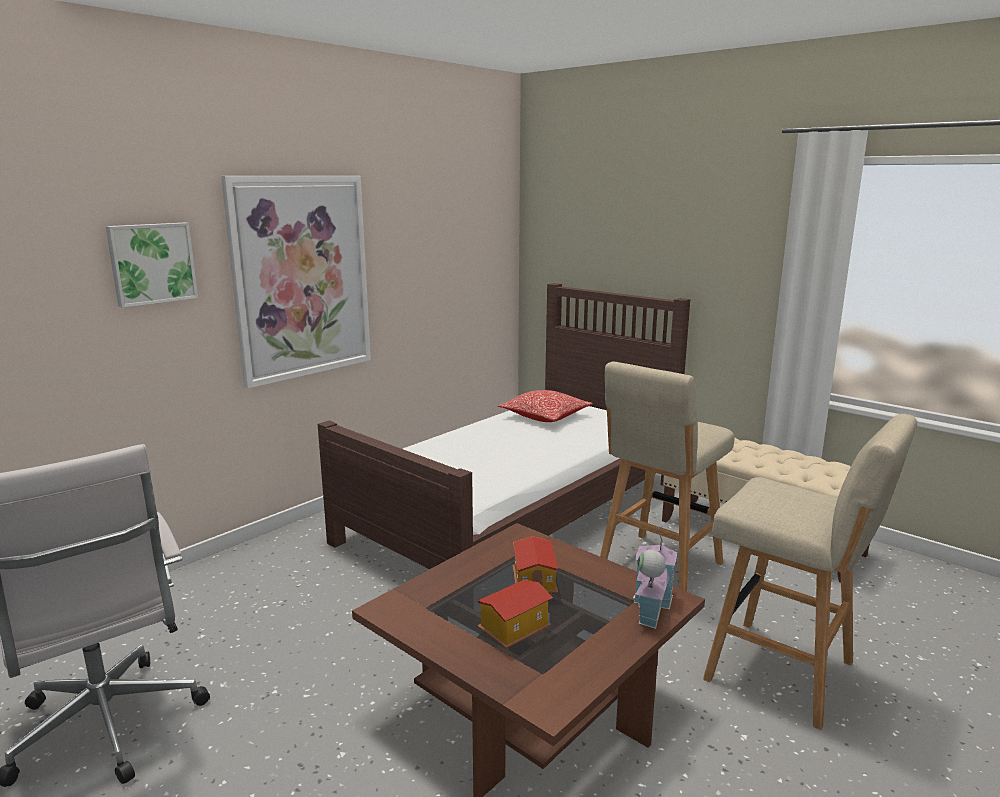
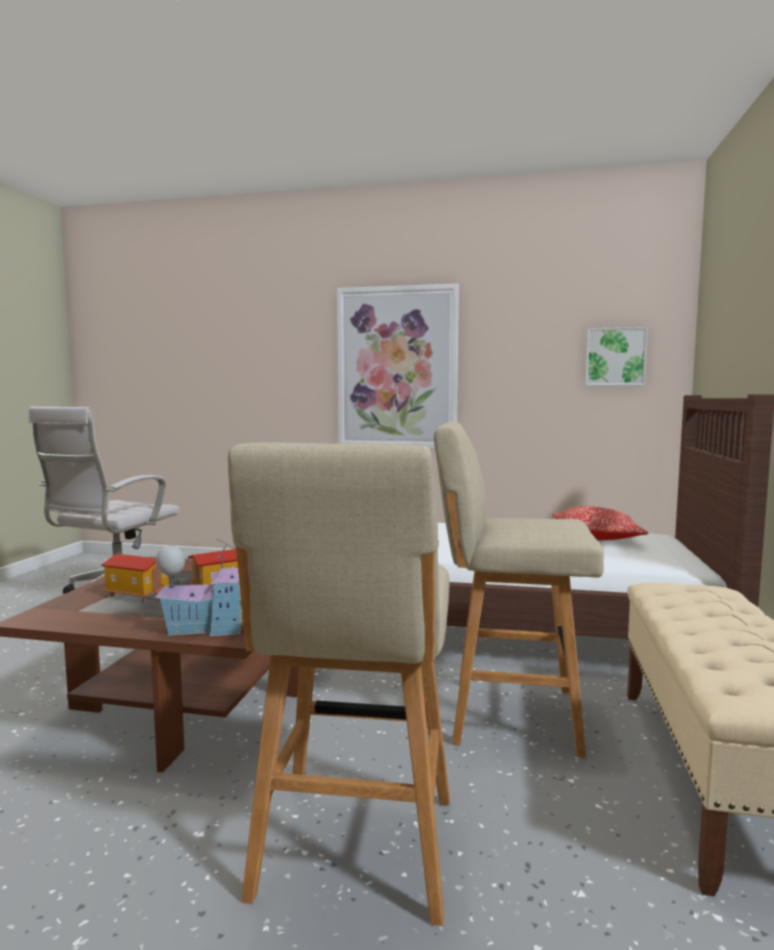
camera: 60 degrees right, 10 degrees down
picture [106,223,198,308] -> picture moved to [585,327,648,386]

